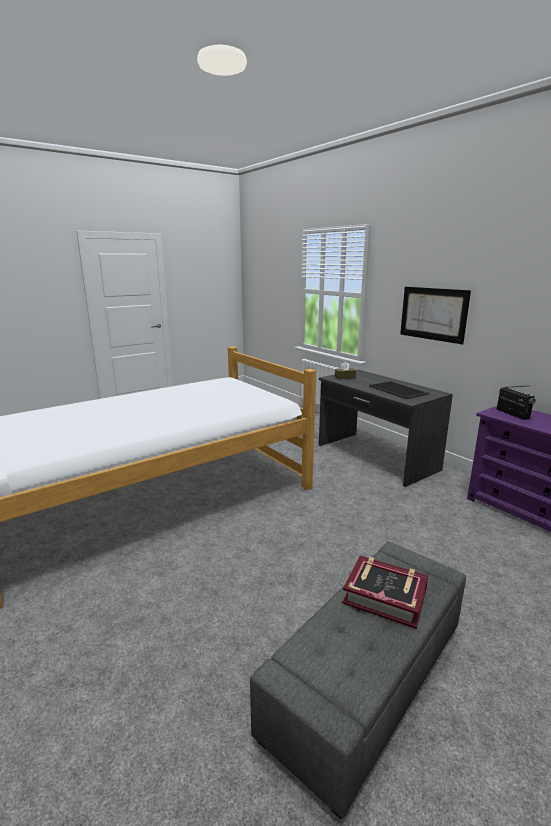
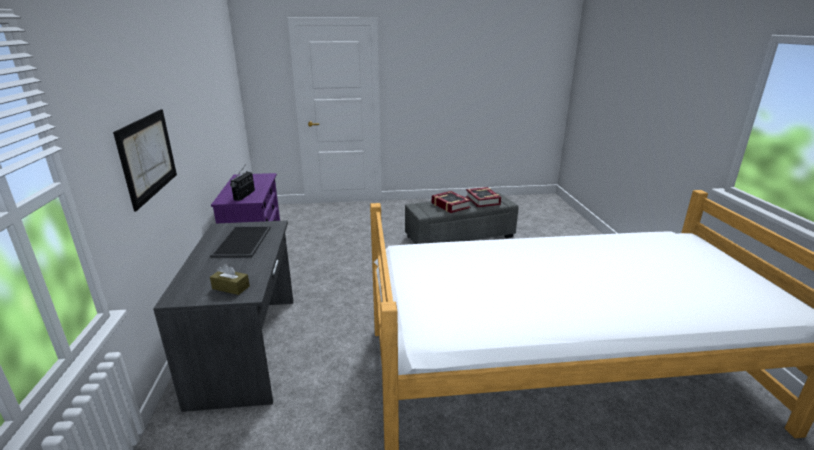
camera: 150 degrees left, 5 degrees up
none -> book [466,187,501,207]

